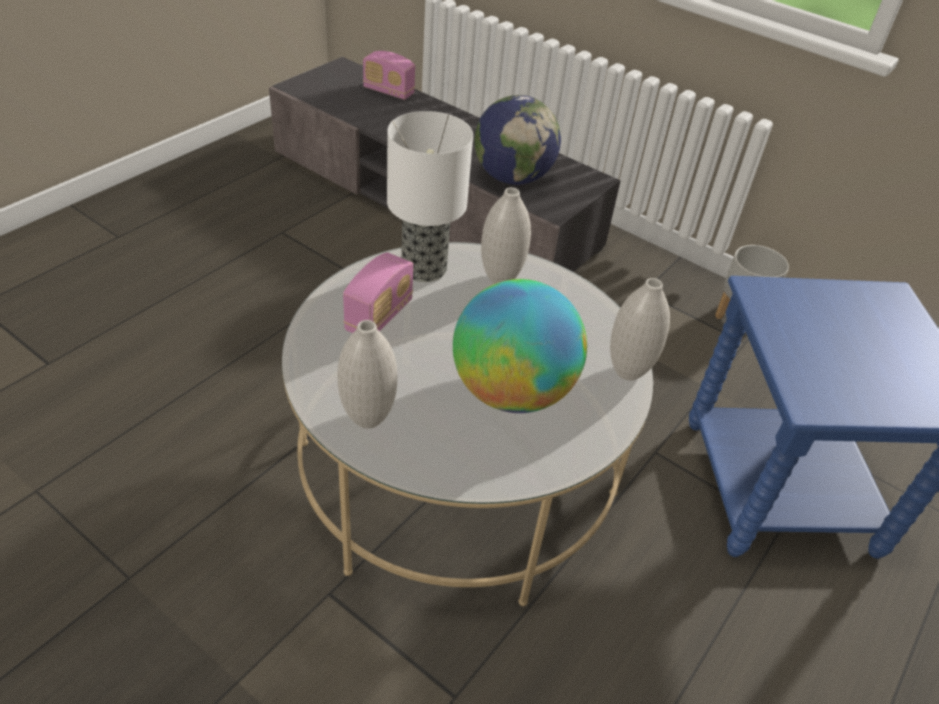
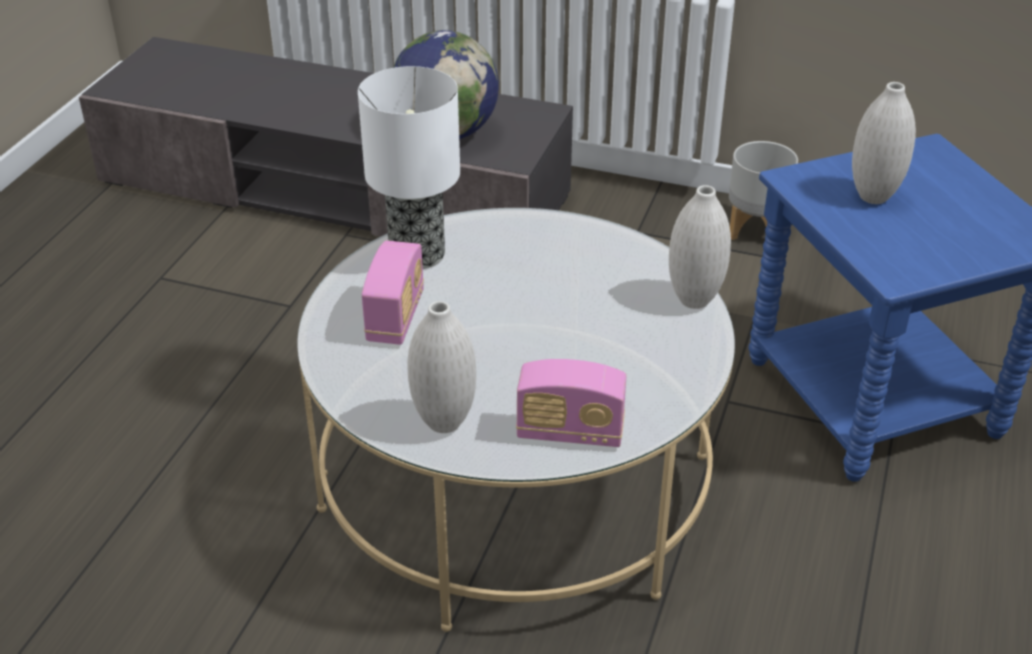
camera: 15 degrees left, 5 degrees down
radio [363,51,415,100] -> radio moved to [516,359,626,447]
globe [453,279,587,413] -> none
white vase [481,187,531,284] -> white vase moved to [852,82,916,204]

